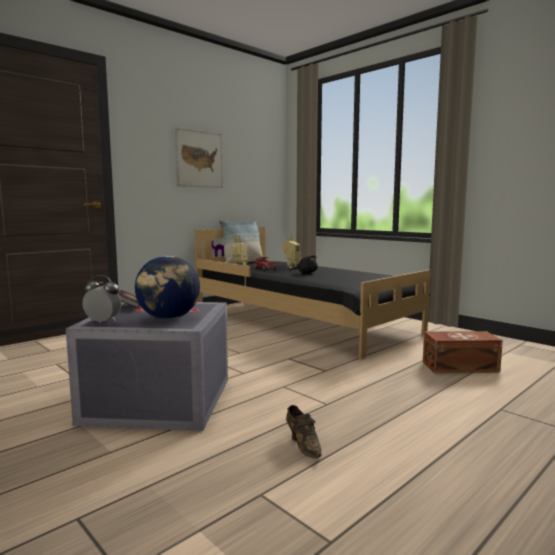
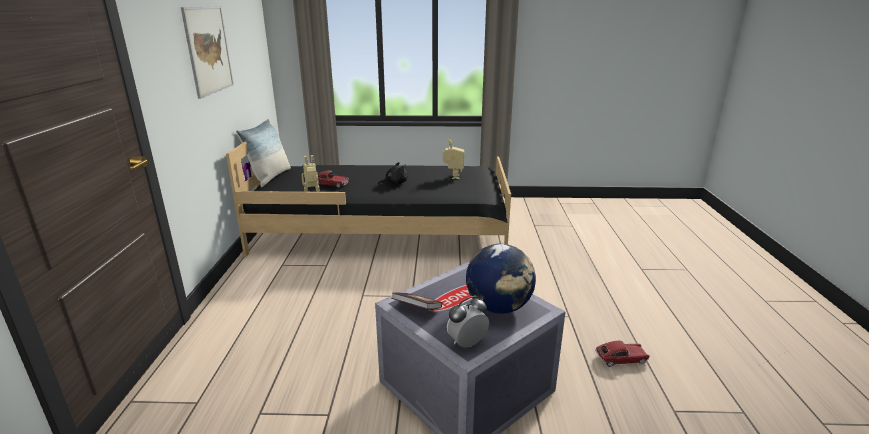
camera: 45 degrees left, 15 degrees up
toy robot [283,234,301,268] -> toy robot moved to [443,138,464,179]
brown shoe [286,405,322,458] -> toy car [595,340,650,367]
brown storage box [423,331,503,373] -> none

